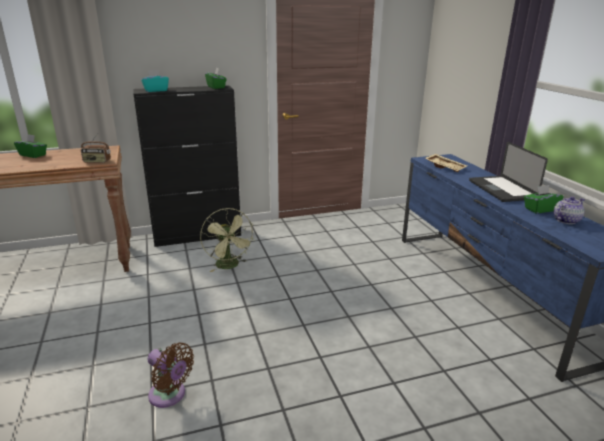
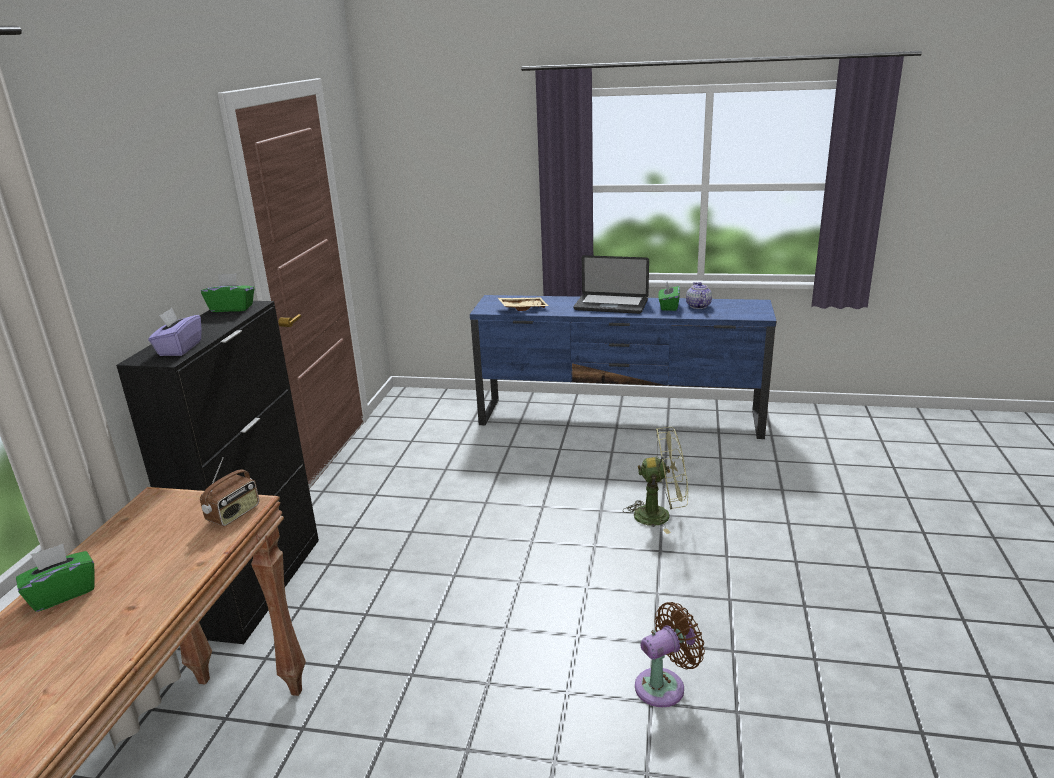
camera: 60 degrees left, 0 degrees up
turquoise tissue box [141,70,169,92] -> purple tissue box [148,308,202,356]
green fan [200,208,255,272] -> green fan moved to [623,427,688,534]

